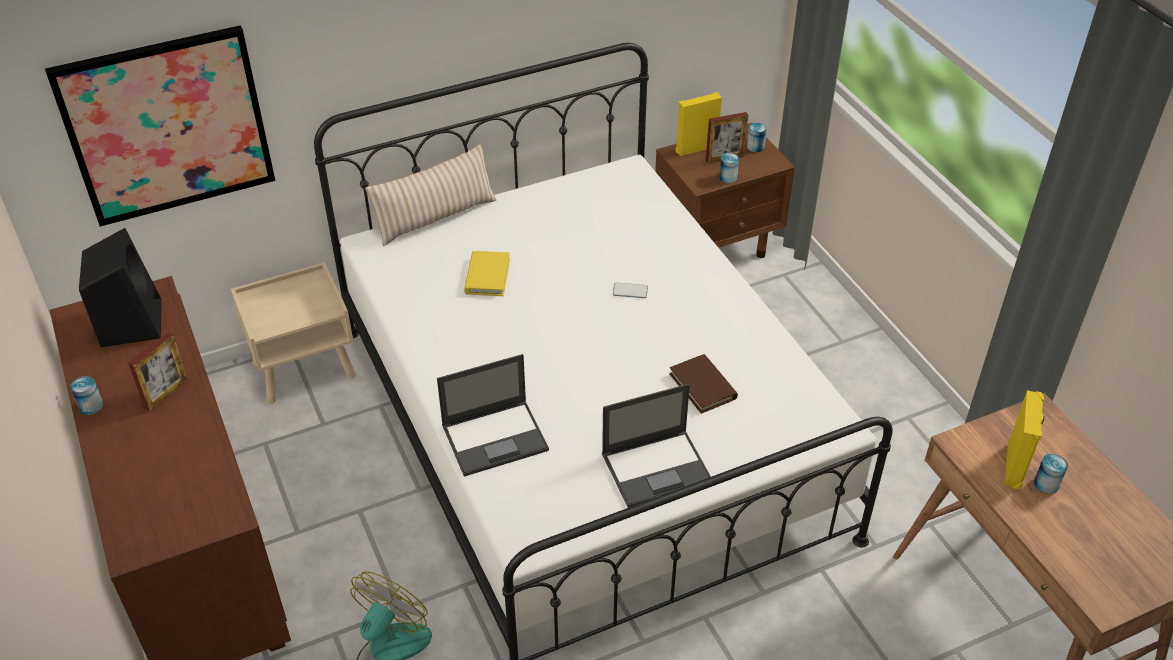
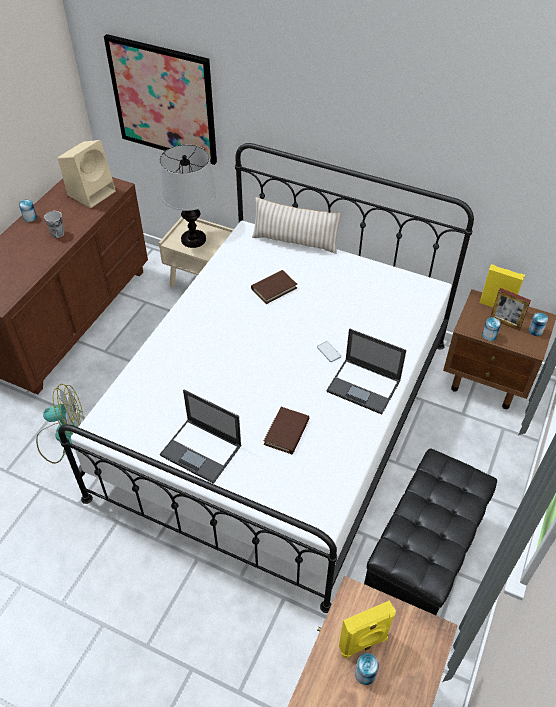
camera: 50 degrees right, 5 degrees up
black speaker [79,228,162,347] -> beige speaker [58,140,116,208]
picture frame [128,332,188,412] -> cup [44,211,64,238]
laptop [437,354,549,477] -> laptop moved to [326,329,406,415]
yellow book [464,251,510,296] -> brown book [251,270,297,304]
none -> table lamp [160,145,216,248]
none -> black ottoman [364,449,497,615]

